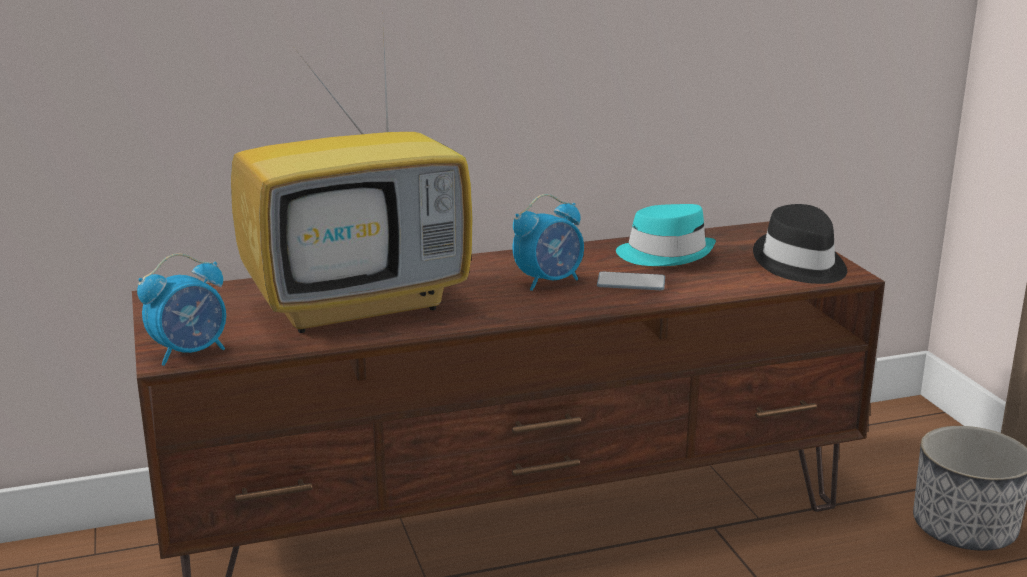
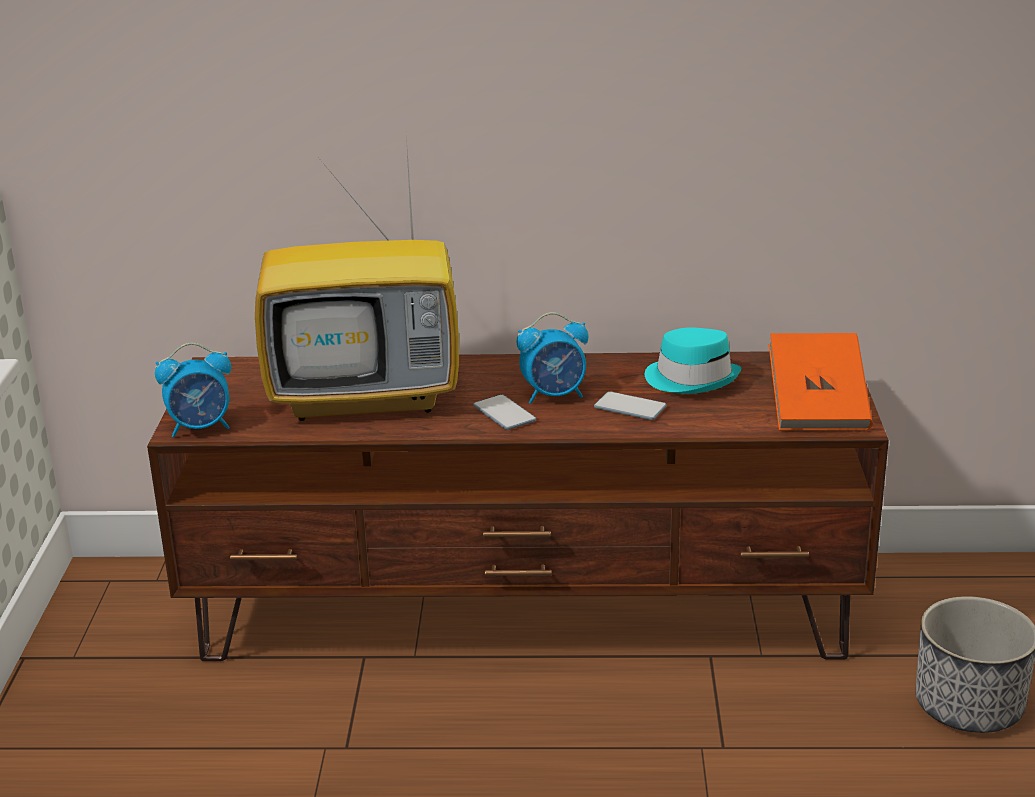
camera: 20 degrees right, 5 degrees up
black hat [753,204,847,284] -> orange book [769,333,873,430]
none -> phone [473,394,536,430]

